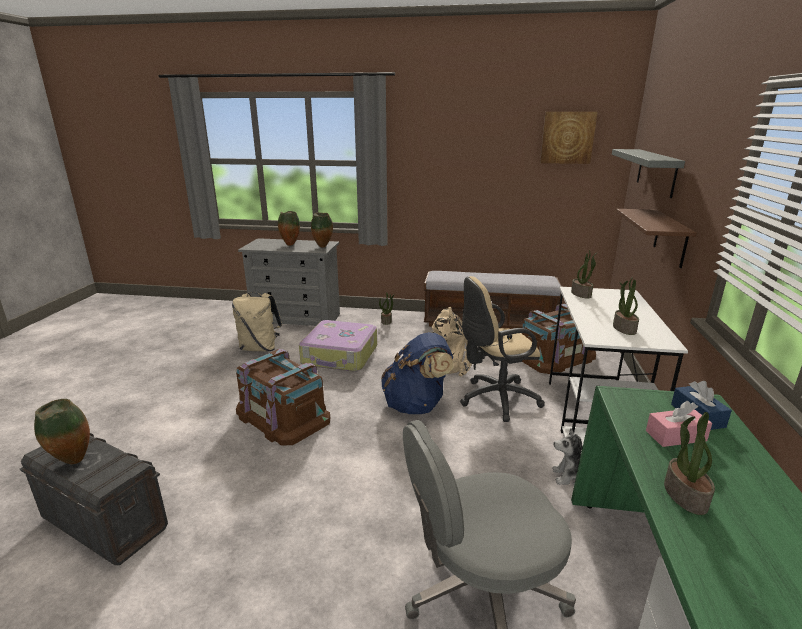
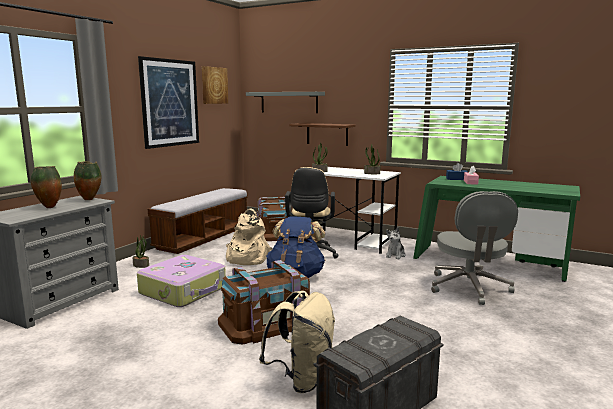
camera: 70 degrees left, 10 degrees down
vase [34,399,90,464] -> none
beige backpack [232,292,282,351] -> beige backpack moved to [259,291,335,393]
potted plant [664,412,715,515] -> none
none -> picture [138,56,199,149]

